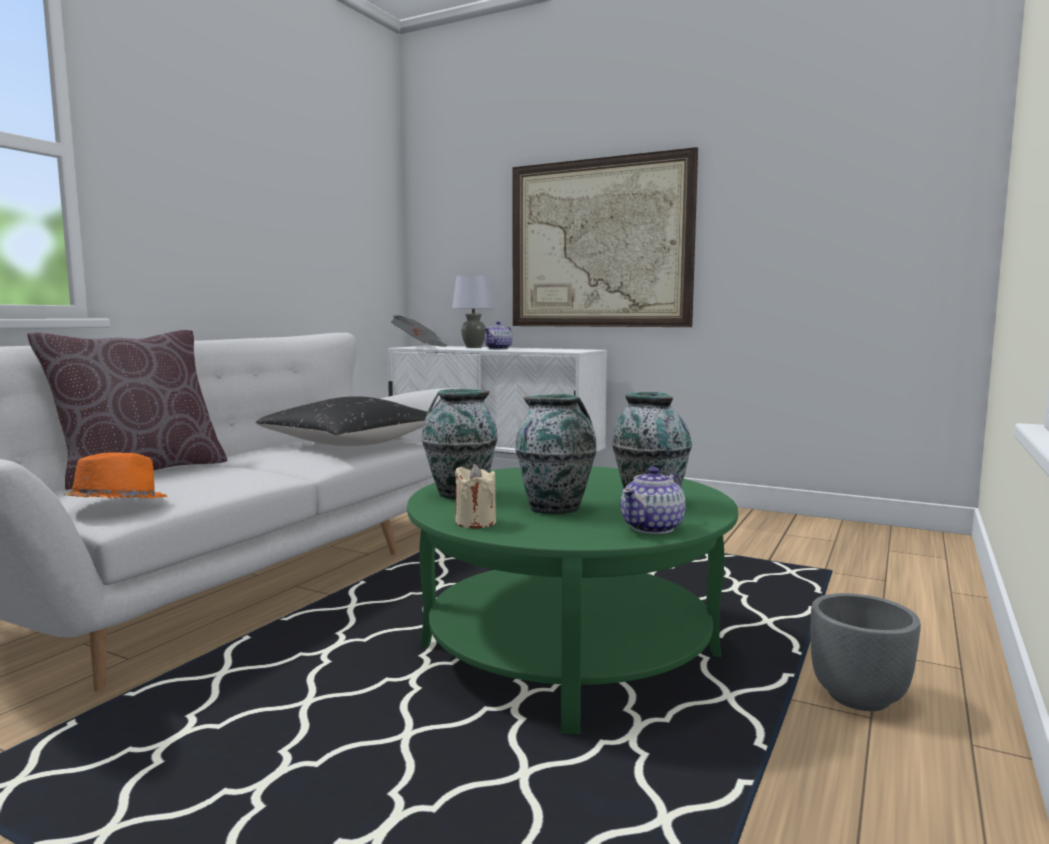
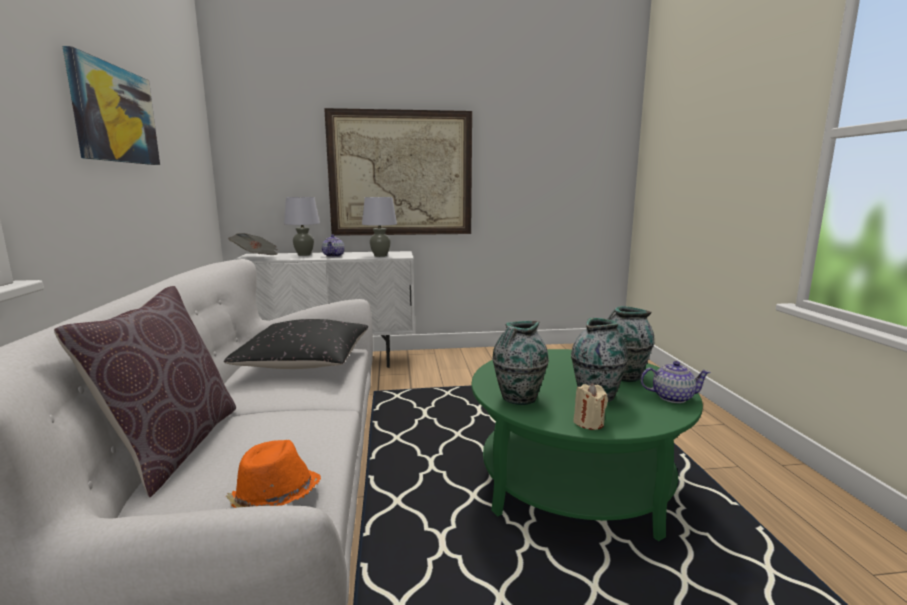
camera: 35 degrees left, 5 degrees up
teapot [621,467,686,534] -> teapot turned 90 degrees counterclockwise [640,361,711,403]
grey planter [811,593,921,711] -> none
none -> picture [63,46,160,165]
none -> grey table lamp [362,197,397,257]

